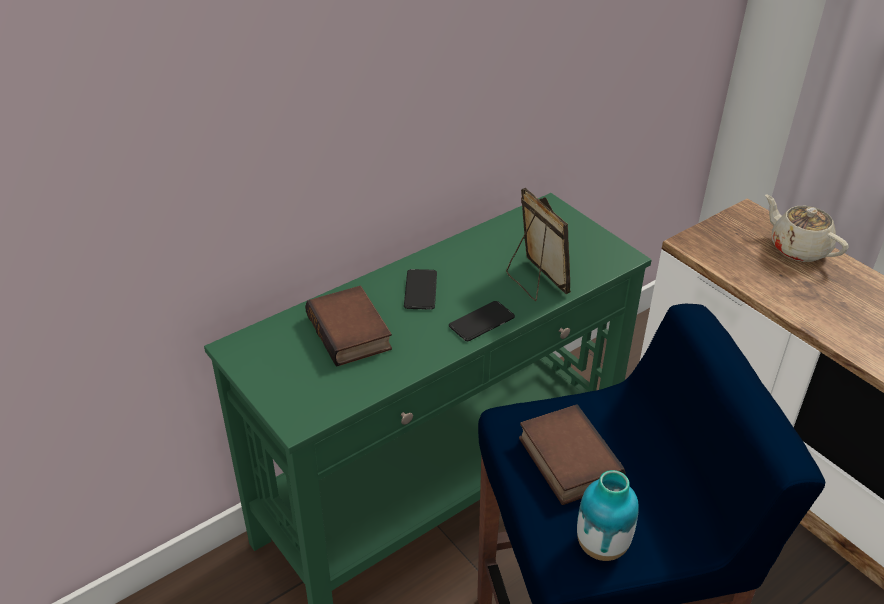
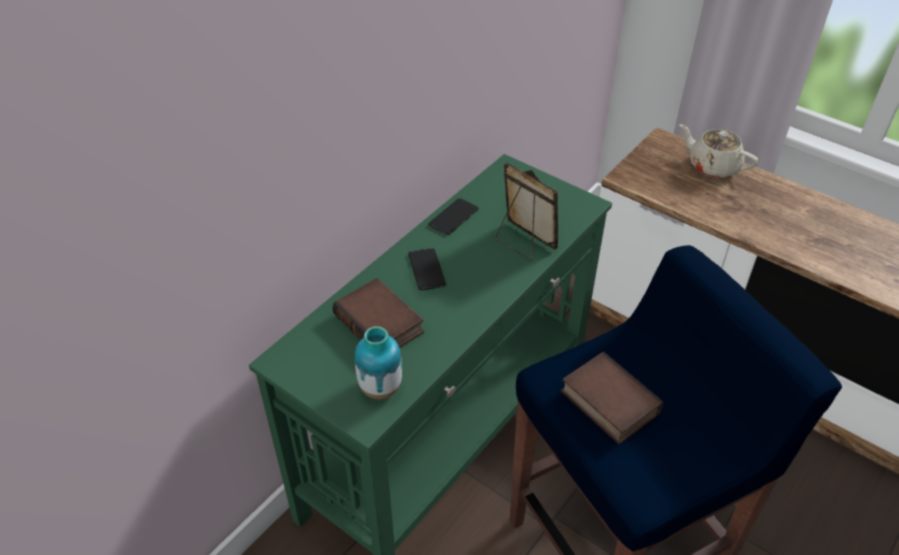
camera: 15 degrees left, 5 degrees up
phone [449,301,515,341] -> phone moved to [428,198,478,235]
vase [577,470,639,561] -> vase moved to [355,326,402,399]

